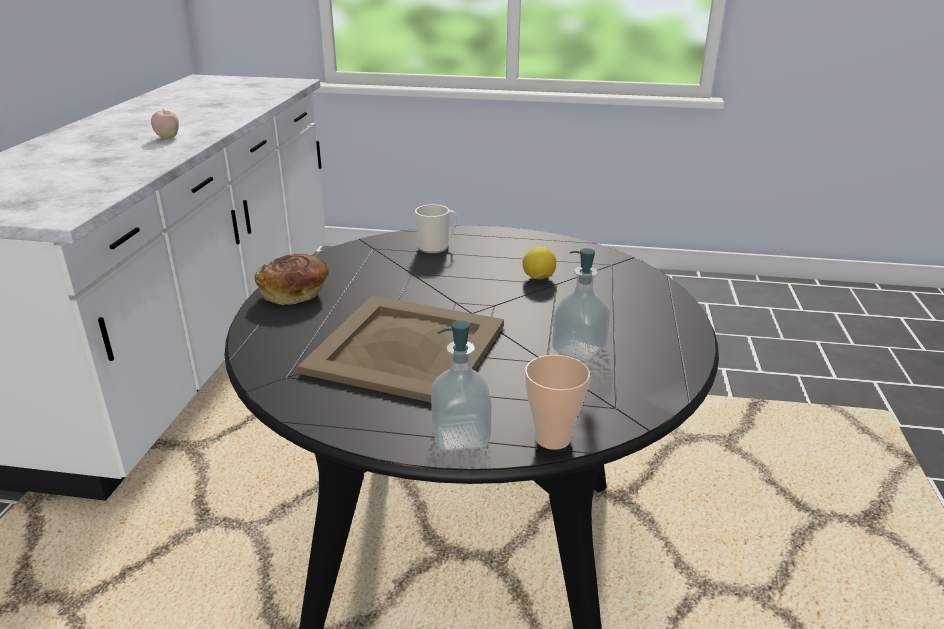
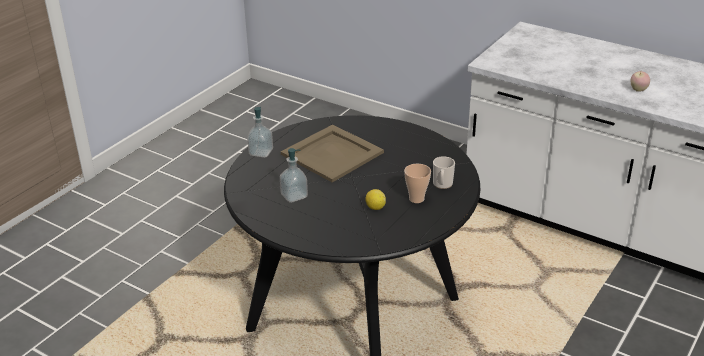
camera: 115 degrees right, 5 degrees up
bread [254,254,329,305] -> none
cup [525,355,590,450] -> cup moved to [404,164,431,203]

